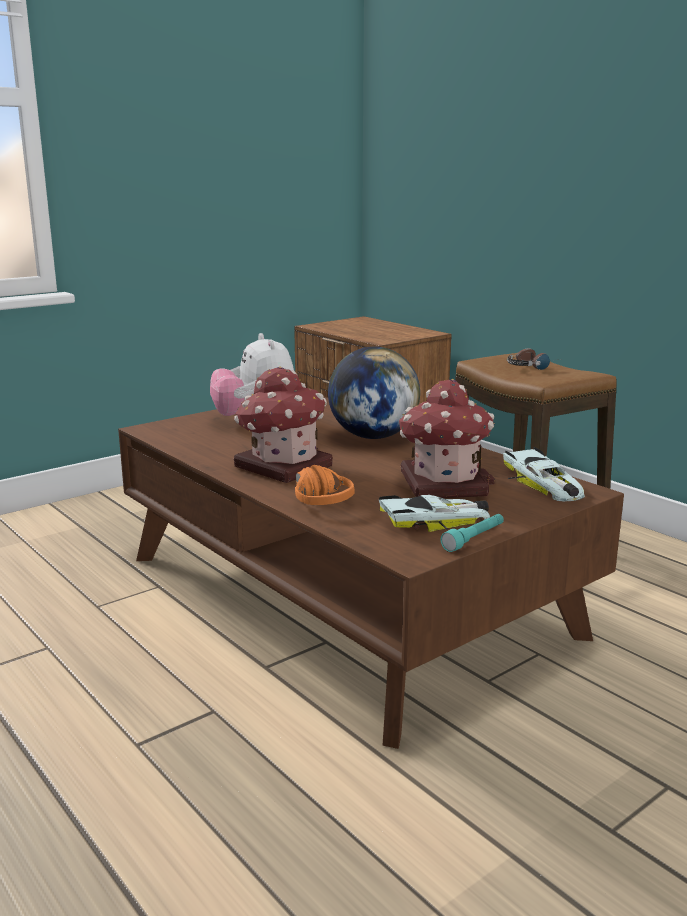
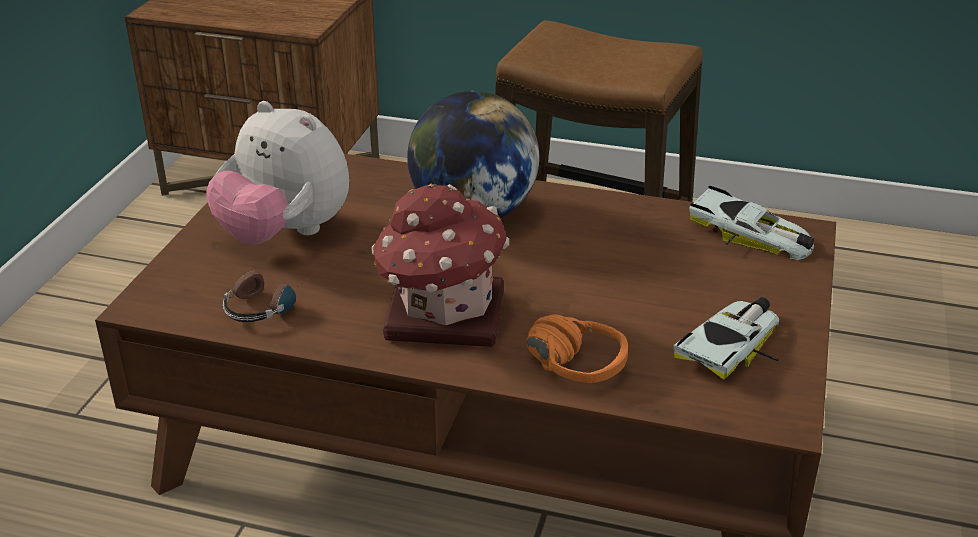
camera: 35 degrees left, 15 degrees up
toy house [399,379,495,498] -> none
turquoise flashlight [441,514,504,552] -> none
headphones [507,348,559,370] -> headphones moved to [223,271,306,322]

